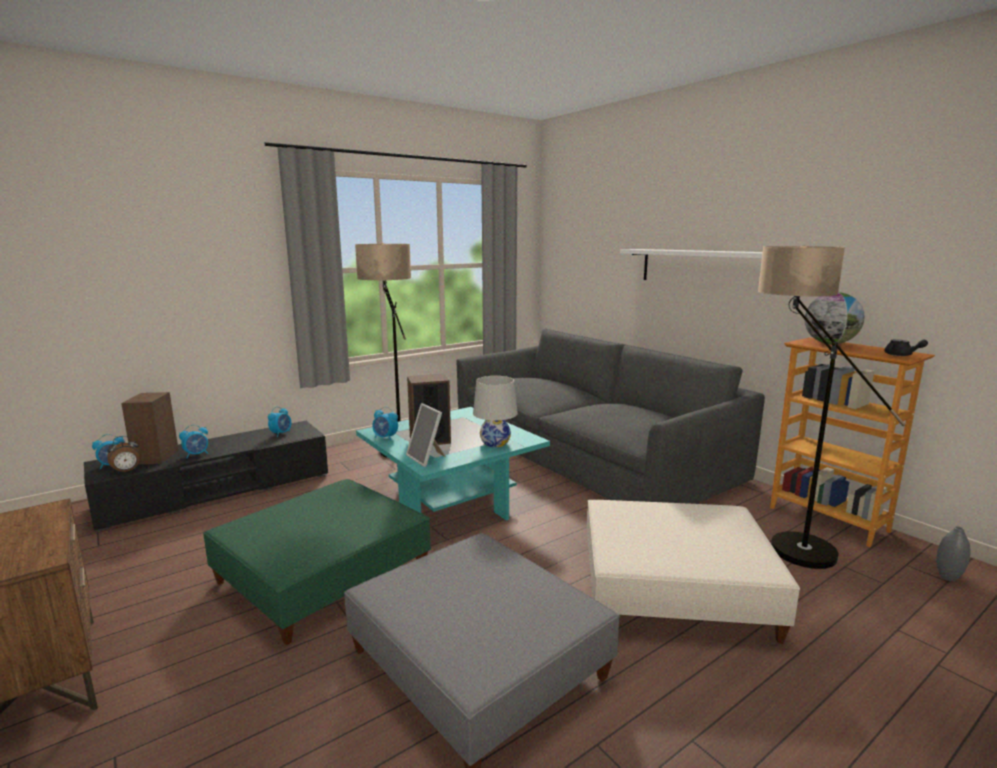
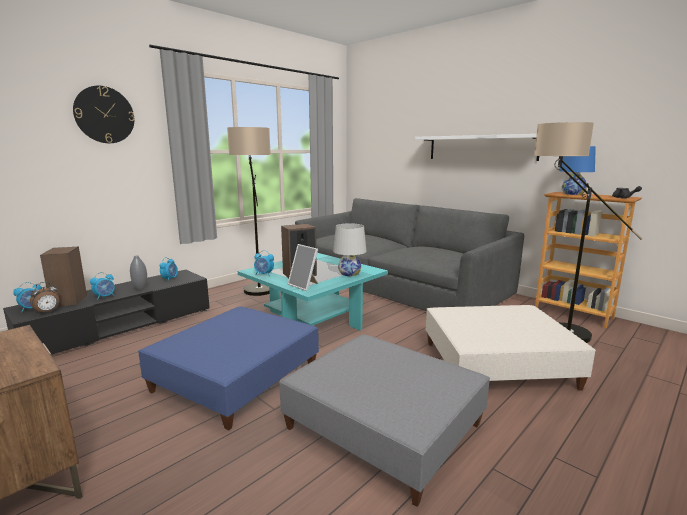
camera: 10 degrees left, 0 degrees up
green ottoman [203,479,431,645] -> blue ottoman [138,307,319,430]
globe [804,292,865,344] -> blue table lamp [559,146,596,195]
grey vase [936,526,971,581] -> grey vase moved to [130,255,147,289]
none -> wall clock [73,86,135,143]

